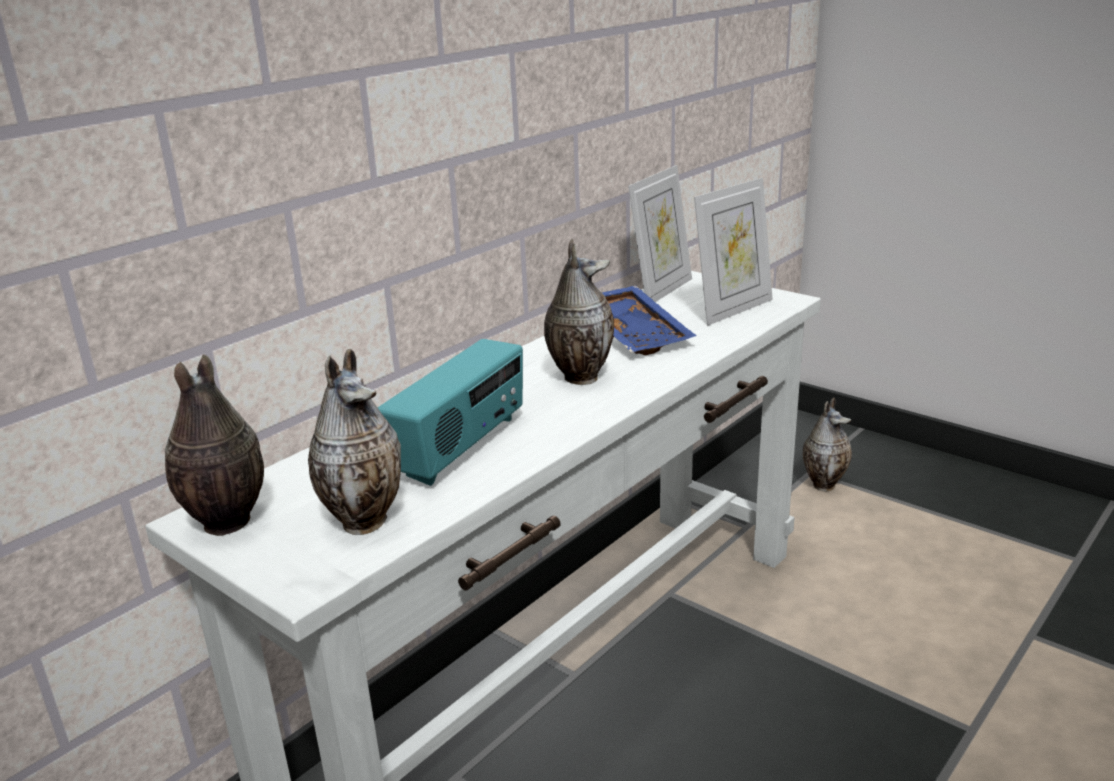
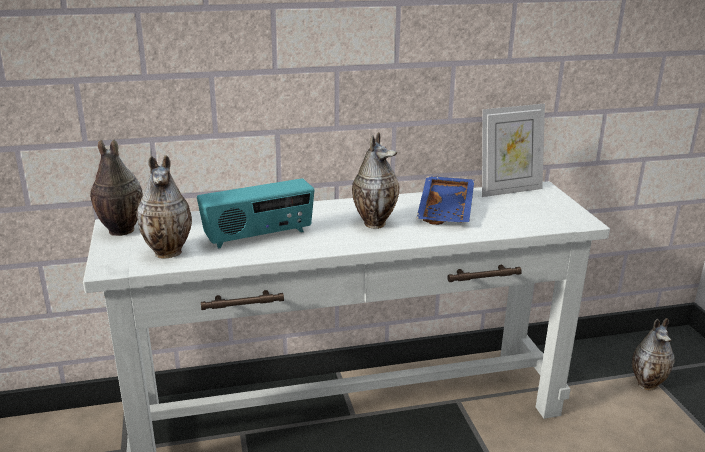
camera: 35 degrees right, 0 degrees up
picture frame [694,178,773,326] -> none

